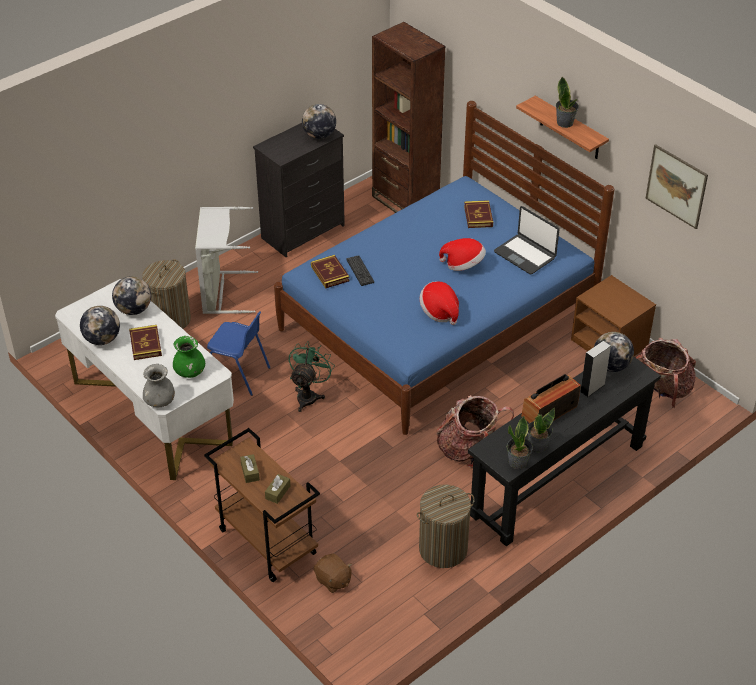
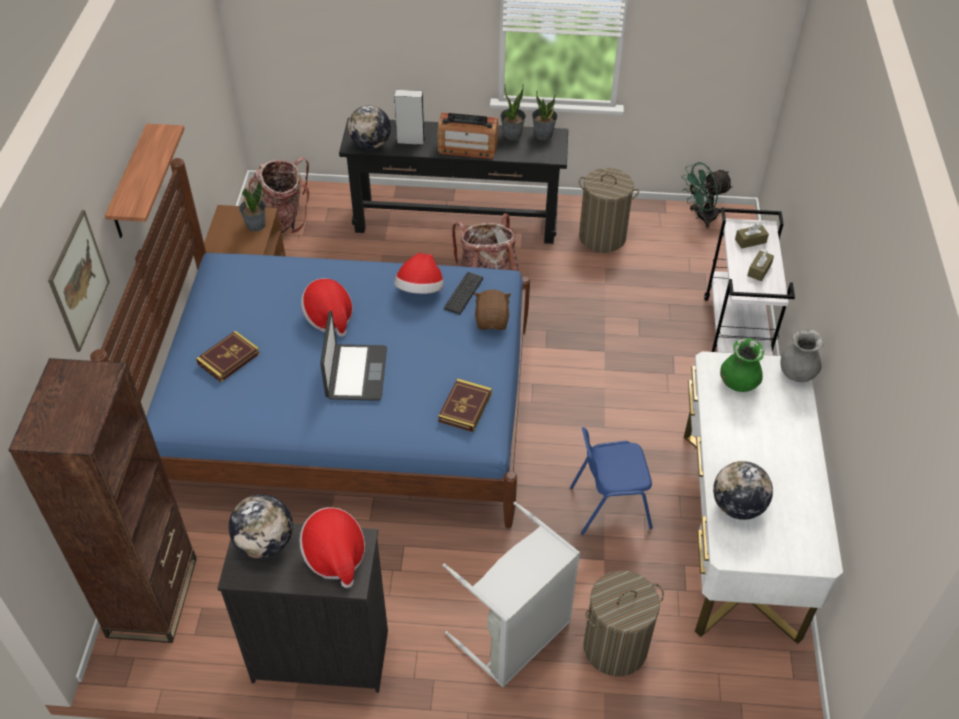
camera: 135 degrees left, 5 degrees up
globe [80,306,120,345] -> none
book [129,325,162,360] -> none
brown cart [204,428,320,582] -> white cart [704,208,795,356]
blue chair [207,311,270,396] -> blue chair turned 75 degrees counterclockwise [570,427,653,535]
green fan [289,341,335,412] -> green fan moved to [682,162,733,228]
brown plush toy [314,553,352,593] -> brown plush toy moved to [474,289,511,330]
keyboard [346,255,374,286] -> keyboard moved to [444,272,483,315]
laptop [494,206,560,274] -> laptop moved to [320,310,387,401]
potted plant [556,77,579,128] -> potted plant moved to [239,180,266,232]
picture [645,144,708,229] -> picture moved to [48,210,109,352]
none -> hat [299,507,365,588]

